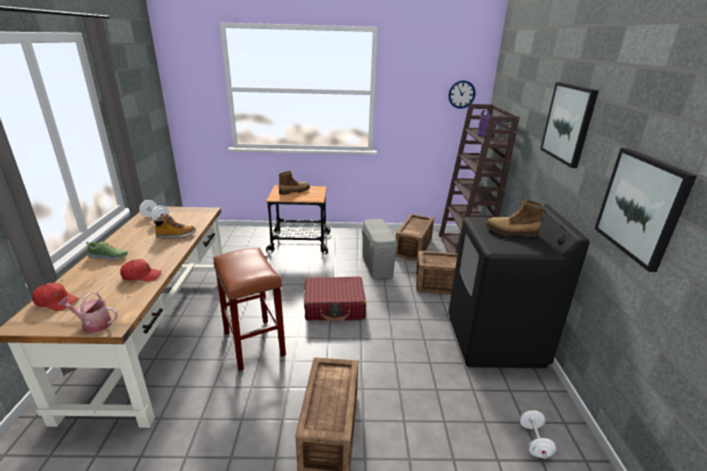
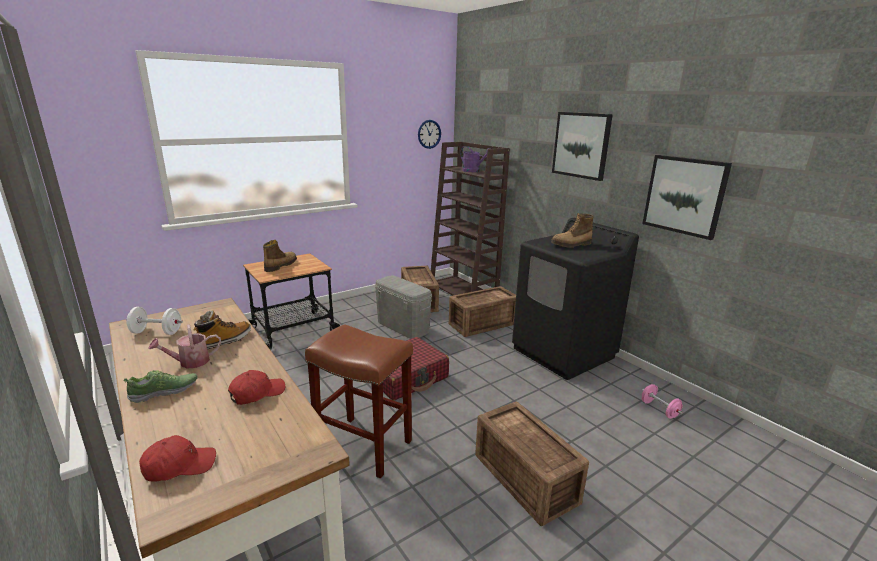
camera: 35 degrees left, 5 degrees down
watering can [57,292,118,333] -> watering can moved to [148,324,221,369]
white dumbbell [520,410,556,459] -> pink dumbbell [642,384,683,419]

